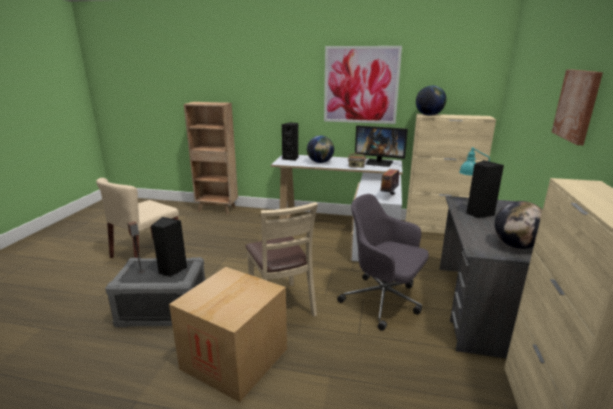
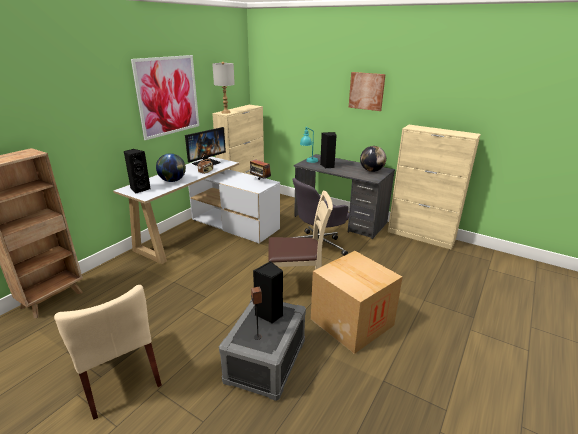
camera: 70 degrees left, 5 degrees up
globe [416,86,446,116] -> grey table lamp [212,62,235,114]

